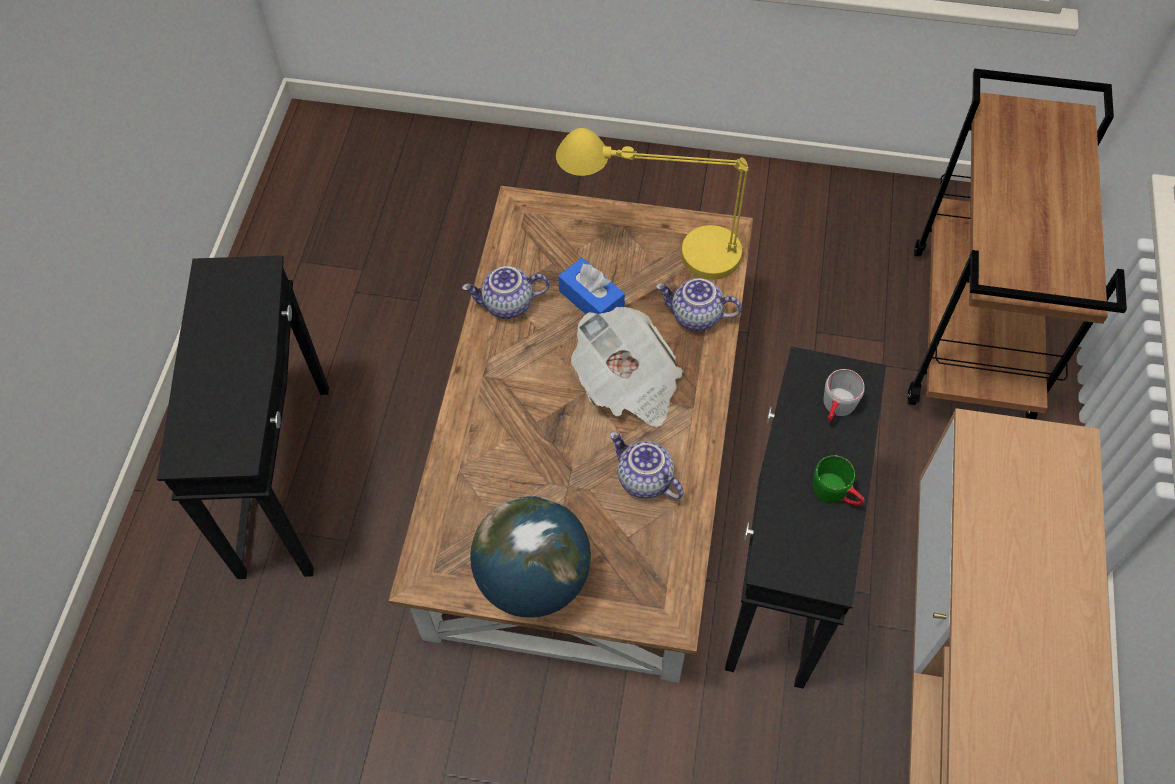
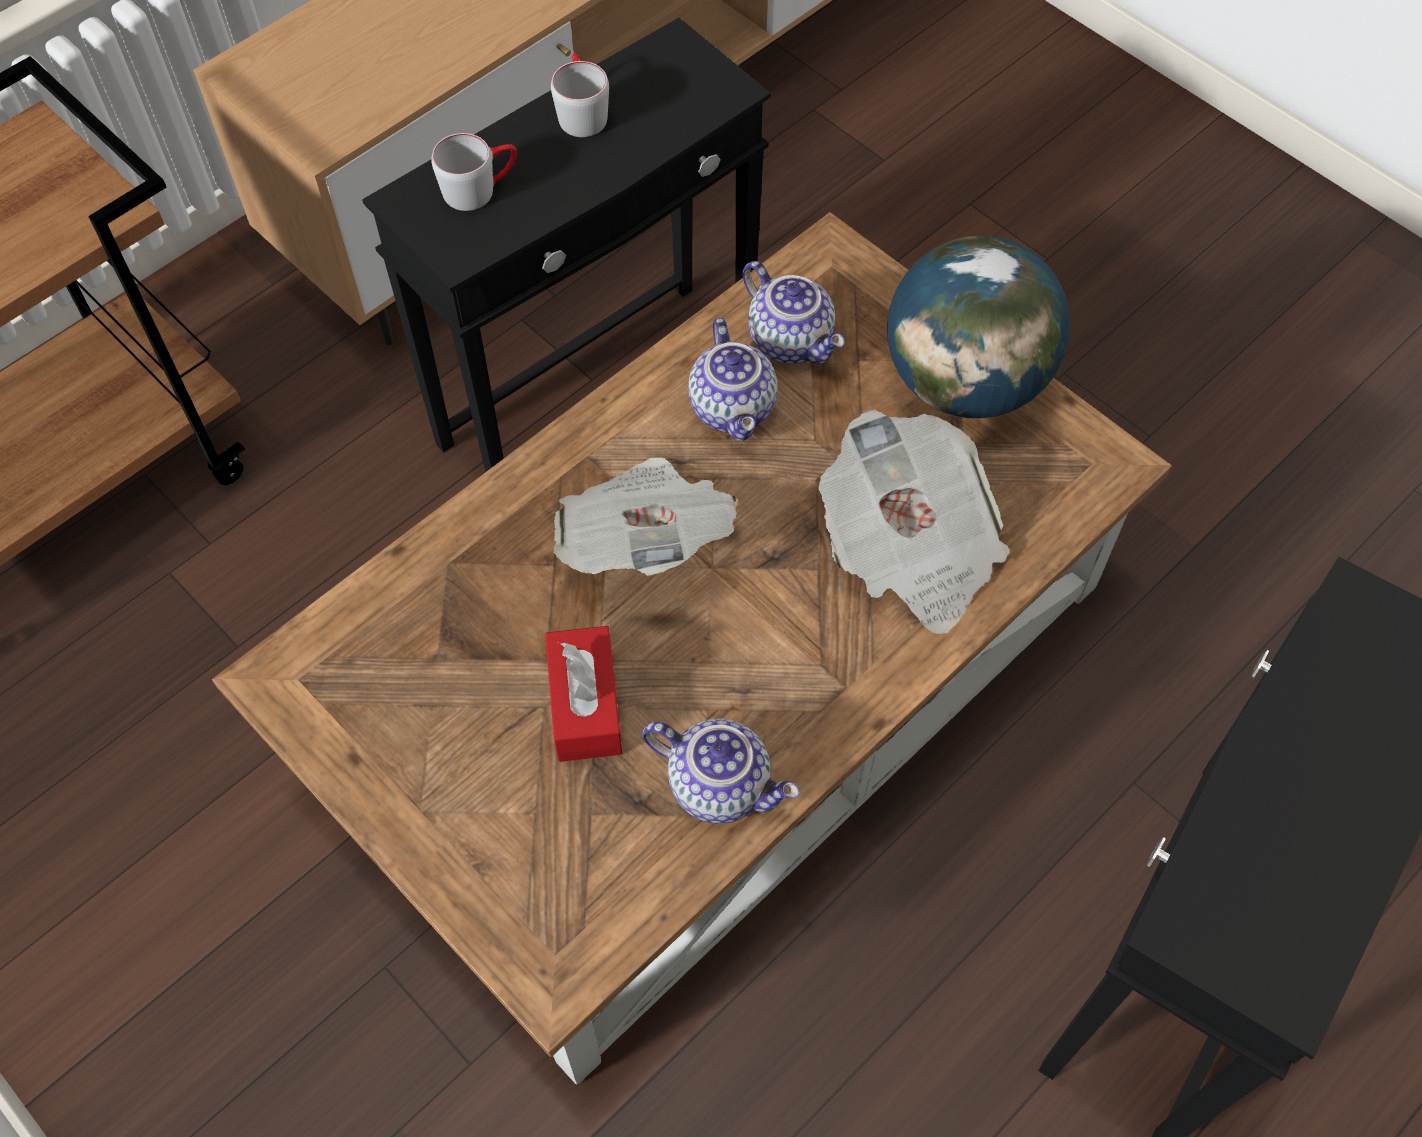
camera: 145 degrees left, 0 degrees up
yellow table lamp [556,128,749,280] -> none
blue tissue box [558,258,625,314] -> red tissue box [545,626,622,762]
teapot [656,278,742,331] -> teapot moved to [743,261,845,364]
green mug [813,455,865,505] -> grey mug [551,53,609,137]
none -> newspaper [819,410,1010,634]

